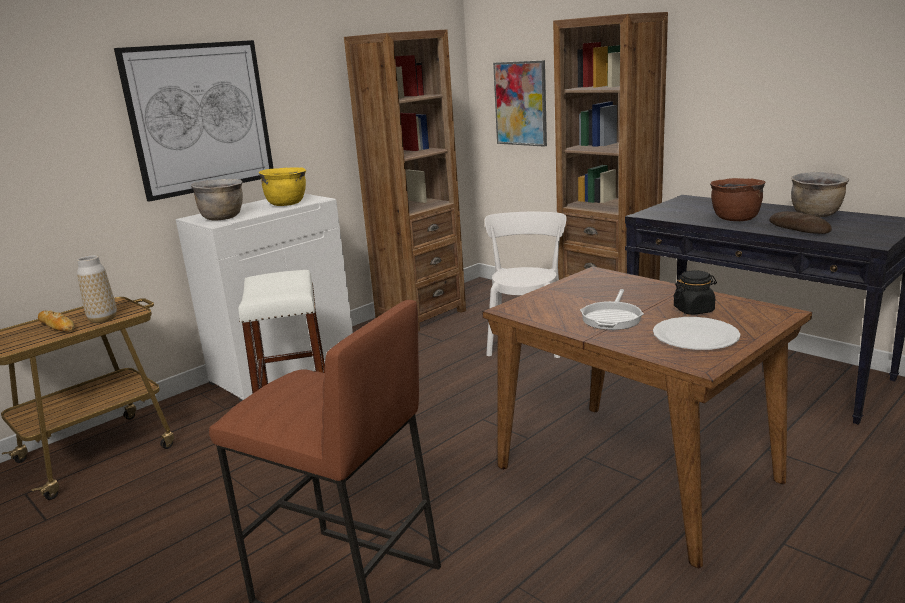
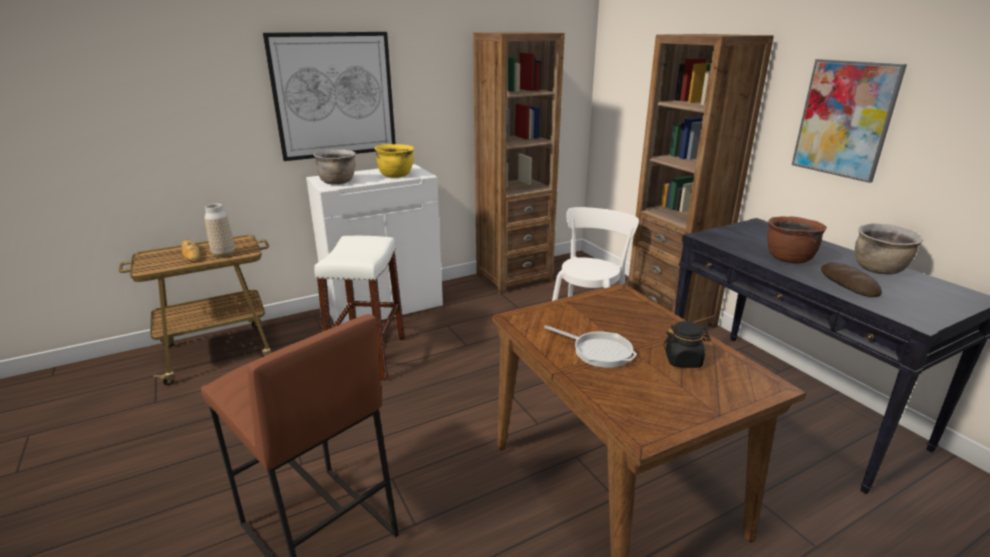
camera: 15 degrees right, 5 degrees up
picture [493,60,547,147] -> picture moved to [792,59,907,183]
frying pan [580,289,644,330] -> frying pan turned 90 degrees counterclockwise [544,325,637,368]
white plate [653,317,741,350] -> none

